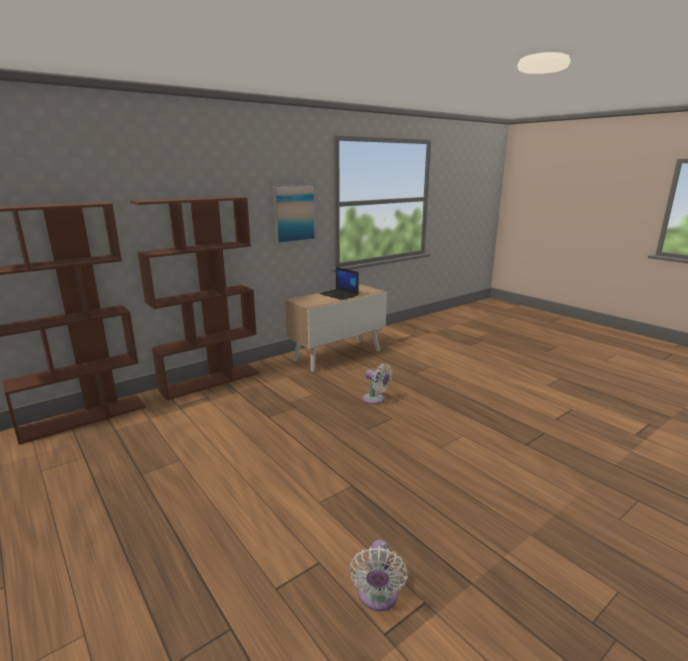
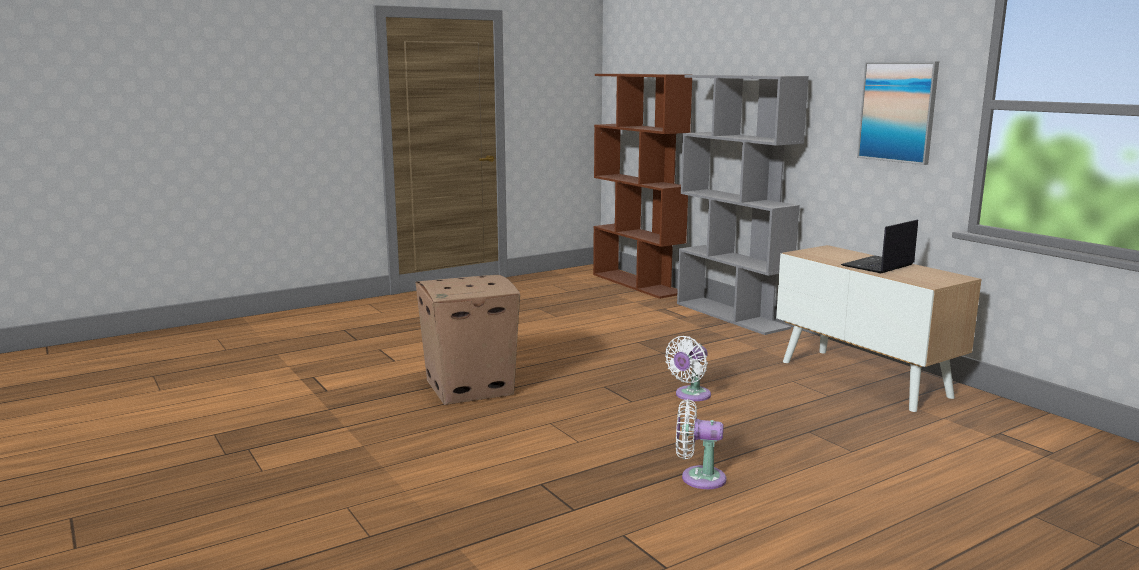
camera: 95 degrees right, 5 degrees down
brown bookcase [130,196,259,400] -> grey bookcase [677,75,809,335]
white fan [349,540,407,611] -> white fan moved to [676,399,727,489]
none -> cardboard box [415,275,520,405]

